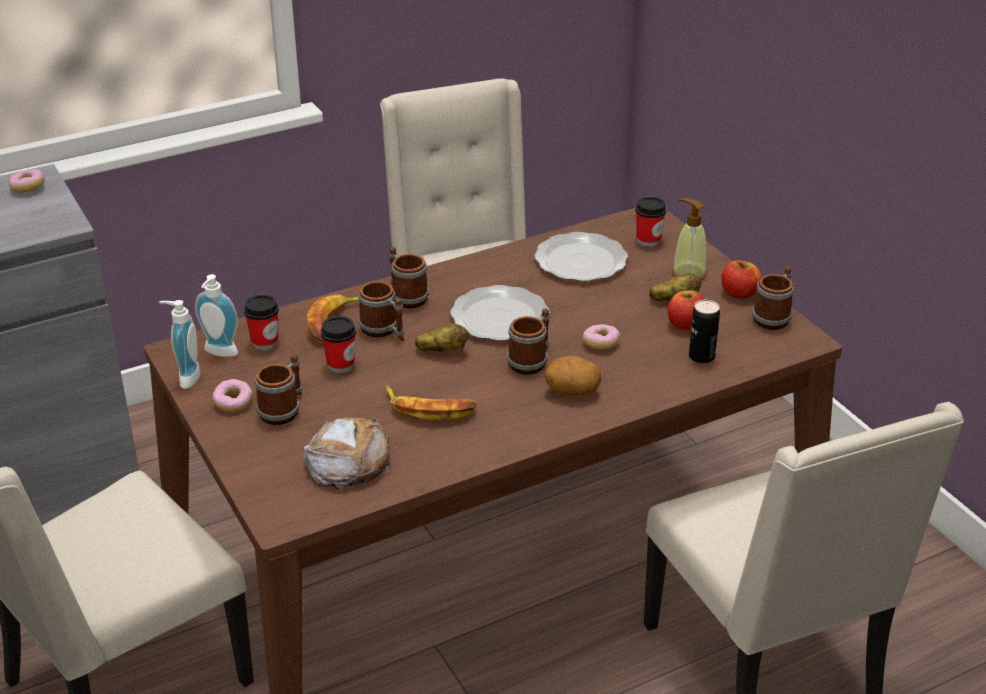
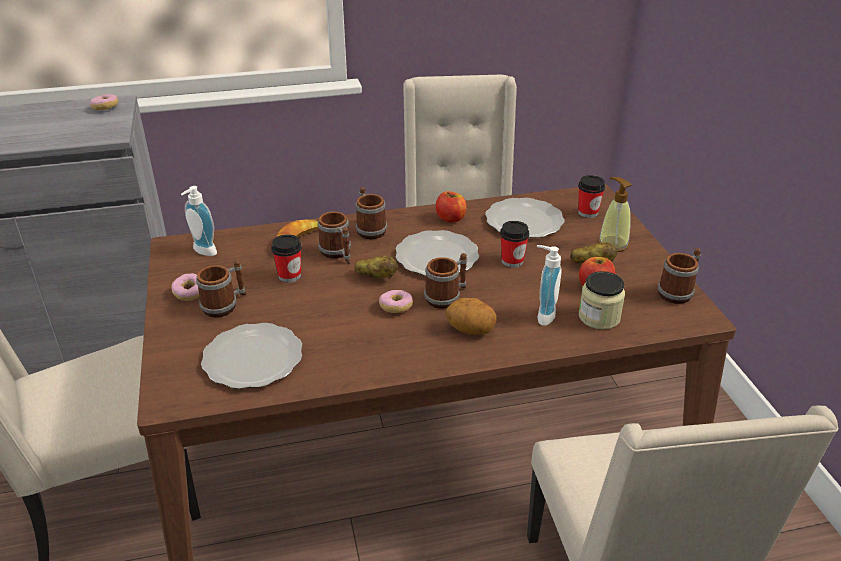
camera: 15 degrees right, 0 degrees up
soap dispenser [159,300,200,389] -> soap dispenser moved to [537,245,562,326]
cup [244,294,279,350] -> cup moved to [500,221,529,268]
bread [304,417,391,491] -> plate [201,323,302,389]
banana [386,386,477,420] -> none
donut [583,324,620,350] -> donut moved to [379,290,413,313]
can [689,300,720,364] -> jar [579,271,625,330]
apple [721,260,761,299] -> apple moved to [436,191,467,223]

